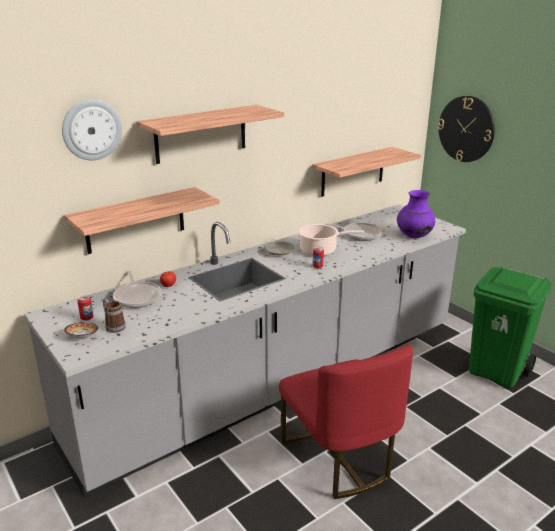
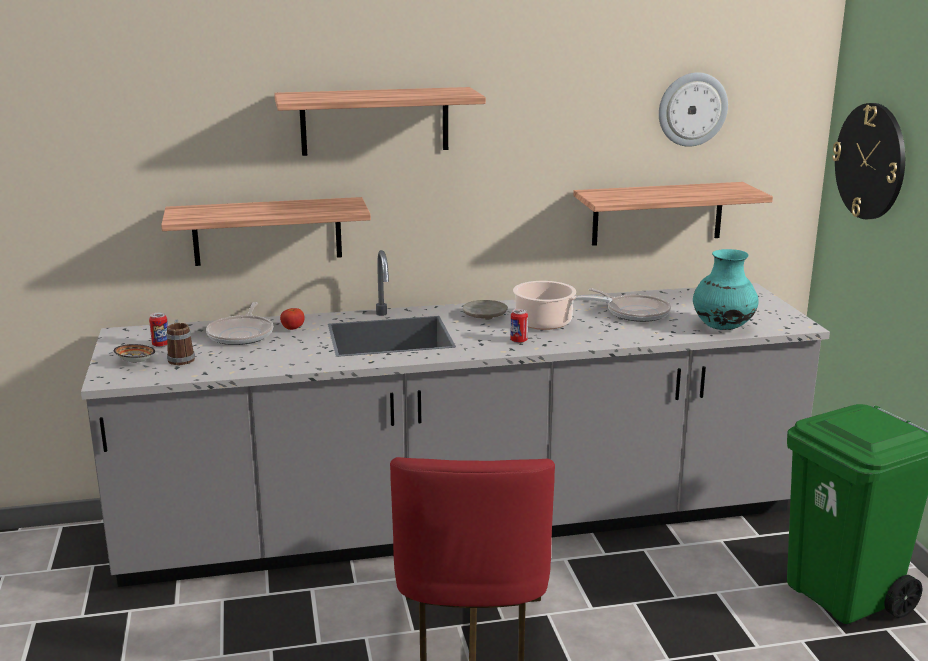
camera: 25 degrees right, 5 degrees down
wall clock [62,99,122,160] -> wall clock moved to [659,72,728,147]
purple vase [397,190,435,238] -> turquoise vase [693,249,759,330]

